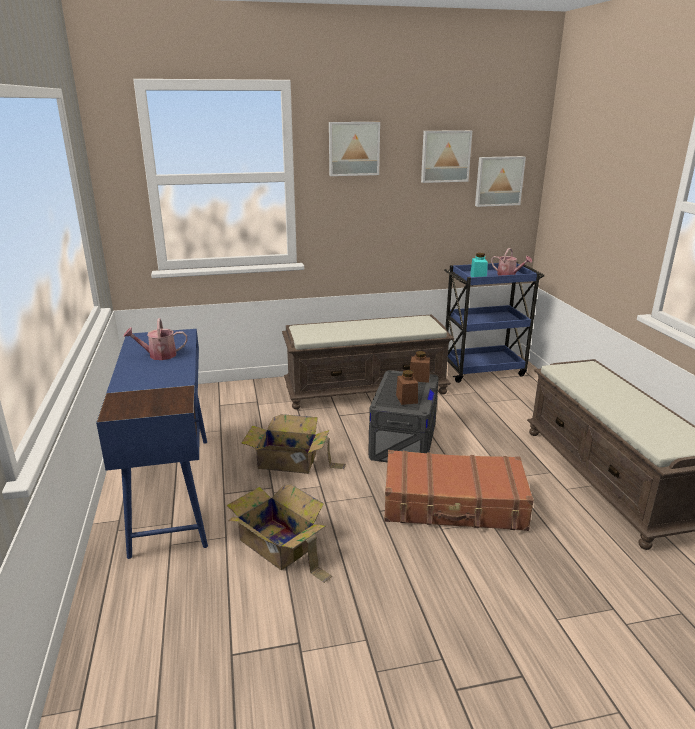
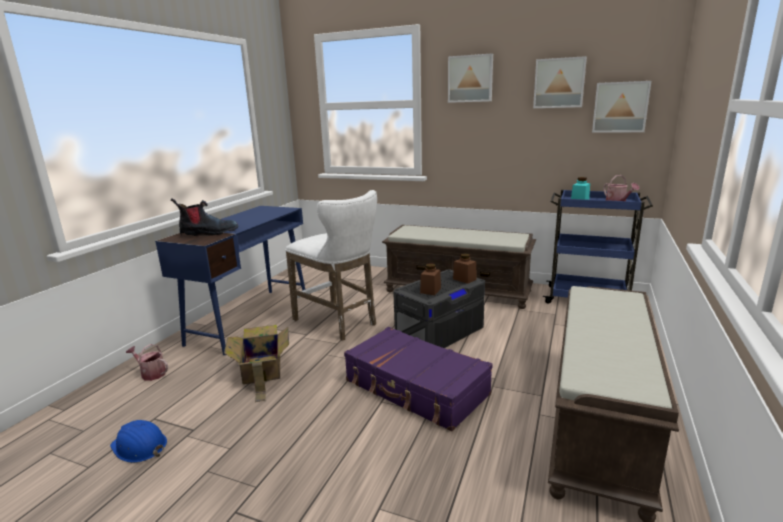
camera: 35 degrees right, 5 degrees down
watering can [123,318,187,360] -> watering can moved to [126,344,168,381]
cardboard box [241,414,346,474] -> white stool [285,190,377,341]
brown suitcase [384,450,534,531] -> purple suitcase [344,327,492,432]
none -> blue hard hat [110,420,167,463]
none -> boot [171,198,239,236]

